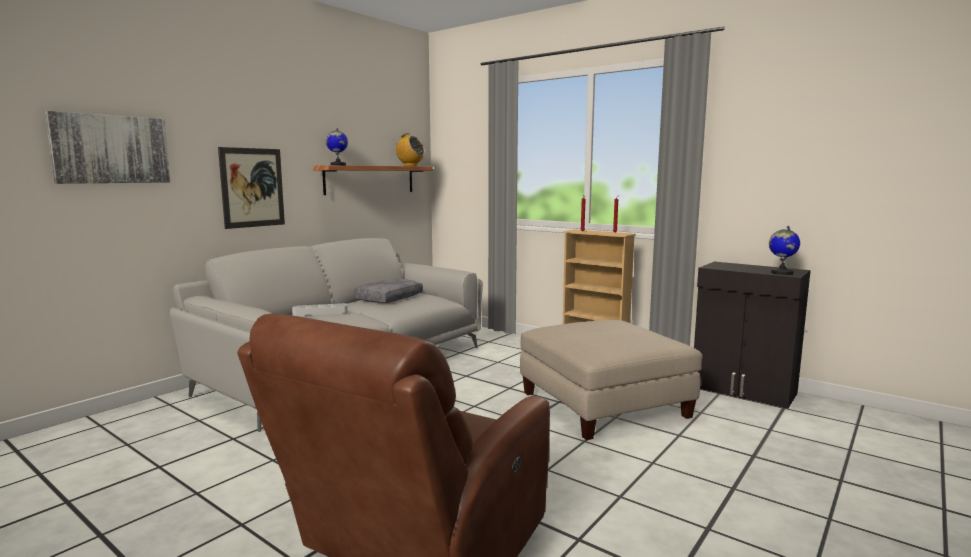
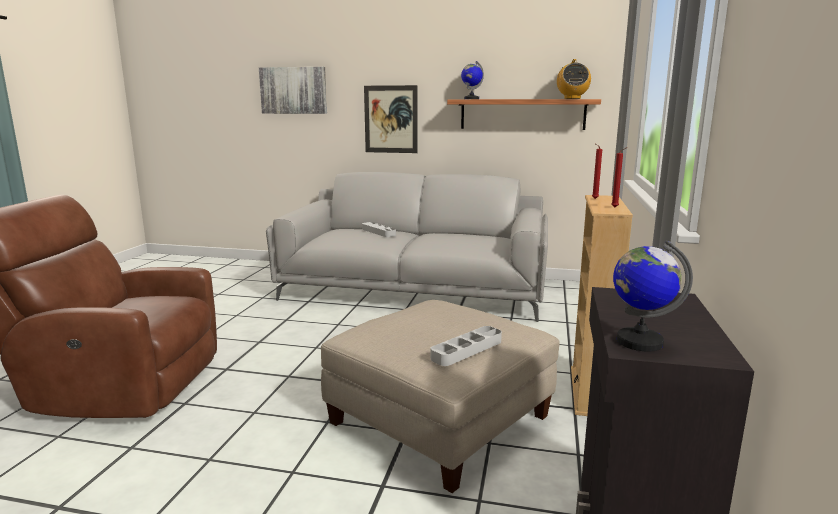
camera: 65 degrees right, 5 degrees up
grey pillow [354,279,423,303] -> none
none -> grey tray [431,326,502,366]

